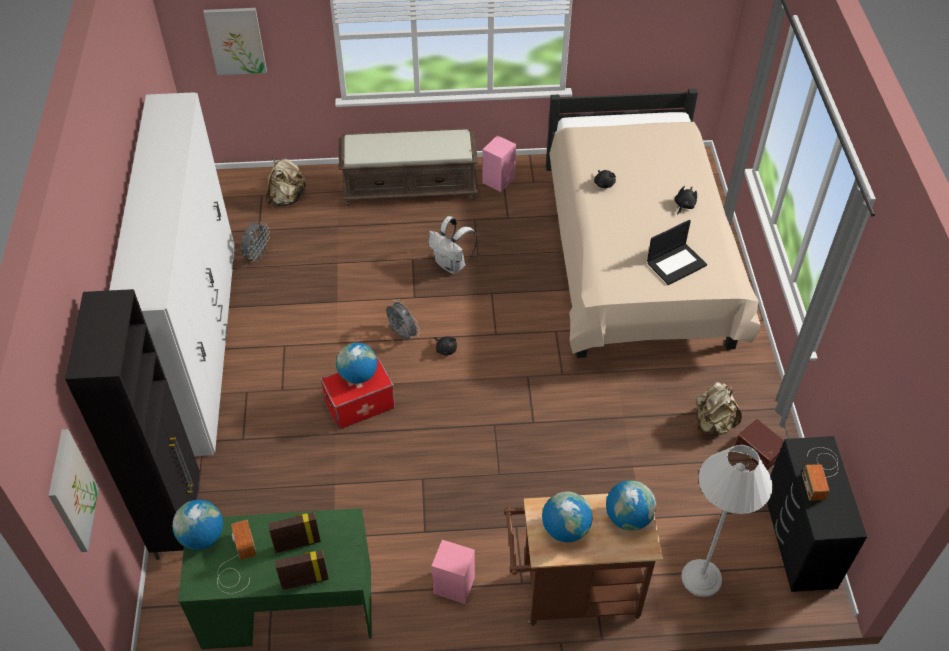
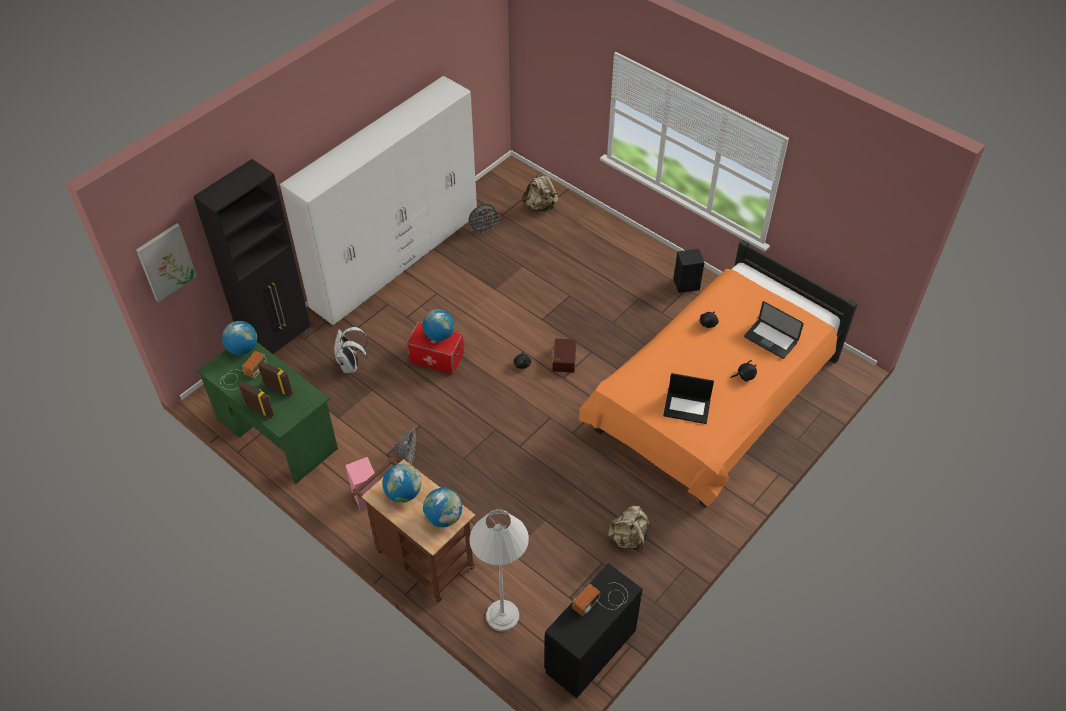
camera: 45 degrees right, 0 degrees up
picture [203,8,267,75] -> none
brown bench [339,128,478,206] -> none
grey fan [386,299,420,340] -> grey fan moved to [395,429,416,464]
white backpack [428,216,477,274] -> white backpack moved to [334,327,368,373]
pink speaker [482,135,516,192] -> black speaker [674,249,704,293]
beige bed [546,88,761,358] -> orange bed [579,240,857,507]
brown storage box [735,419,784,470] -> brown storage box moved to [551,338,576,373]
none -> laptop [744,301,804,359]

